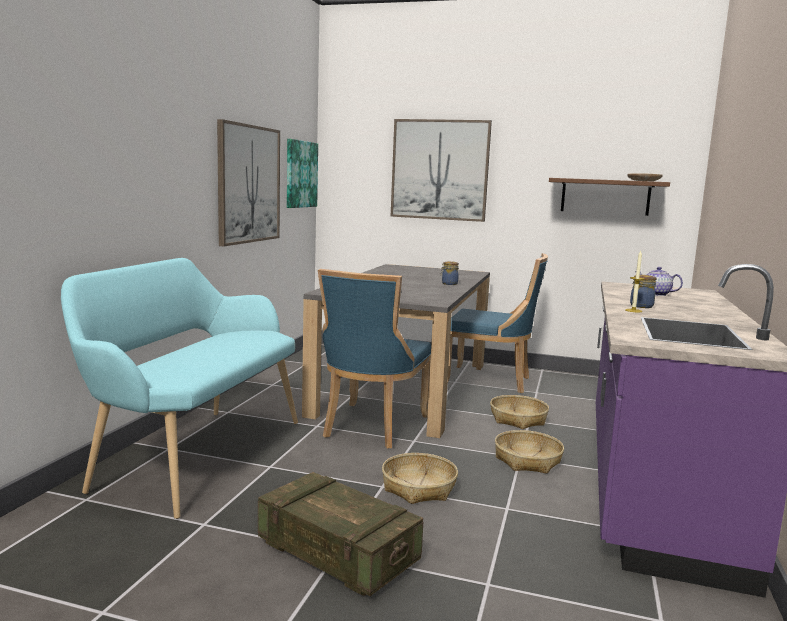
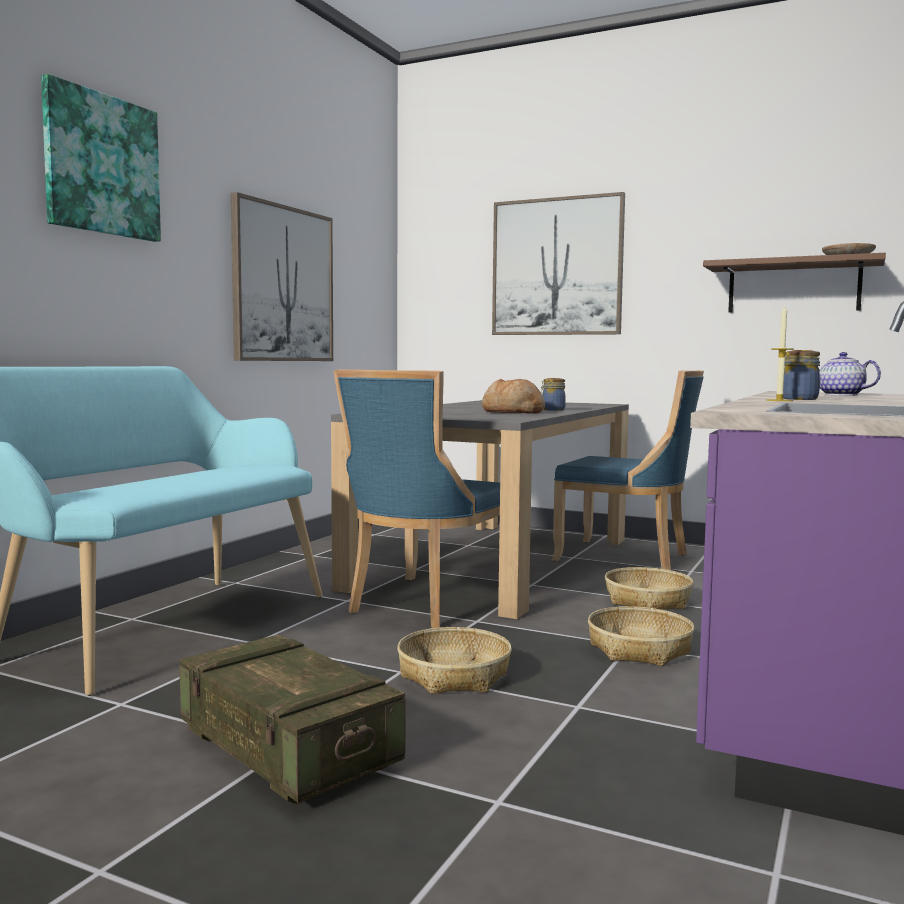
camera: 10 degrees right, 5 degrees down
picture [287,139,318,208] -> picture moved to [41,74,161,242]
none -> bread [482,379,545,413]

